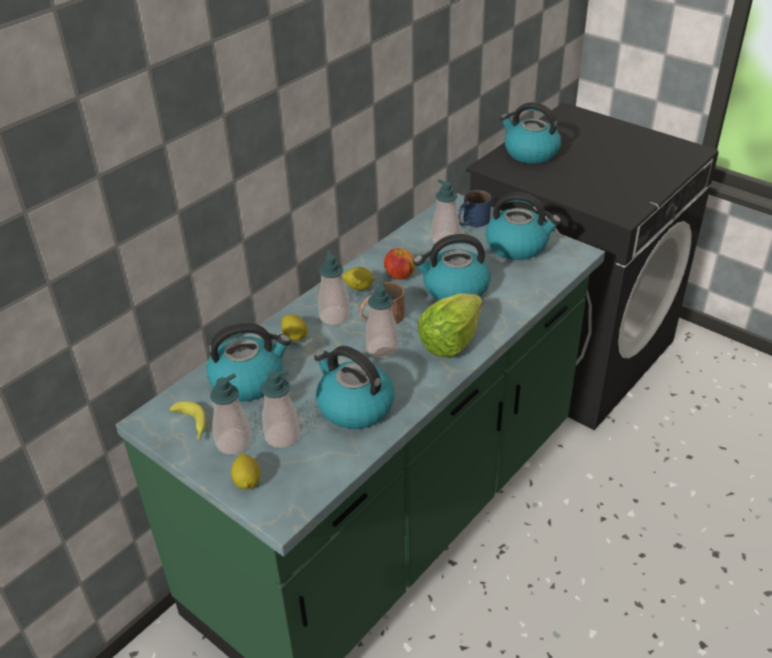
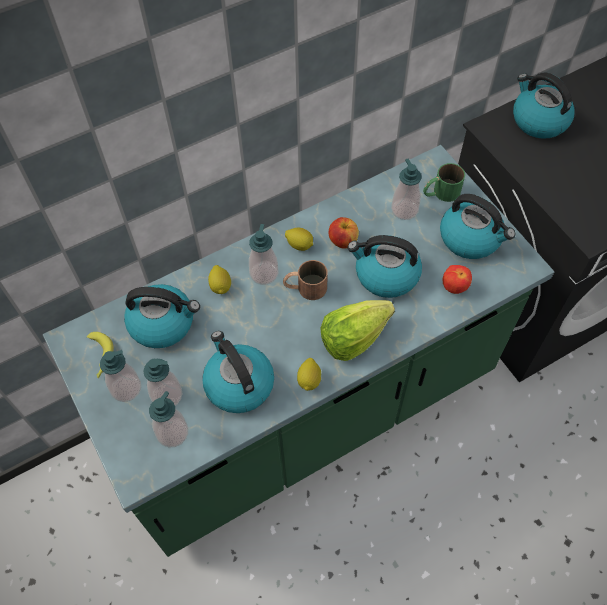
camera: 20 degrees right, 20 degrees up
lemon [231,453,261,490] -> lemon moved to [297,358,322,391]
soap dispenser [366,280,398,358] -> soap dispenser moved to [149,391,188,447]
blue mug [458,190,491,227] -> green mug [423,163,465,202]
none -> apple [443,265,472,294]

